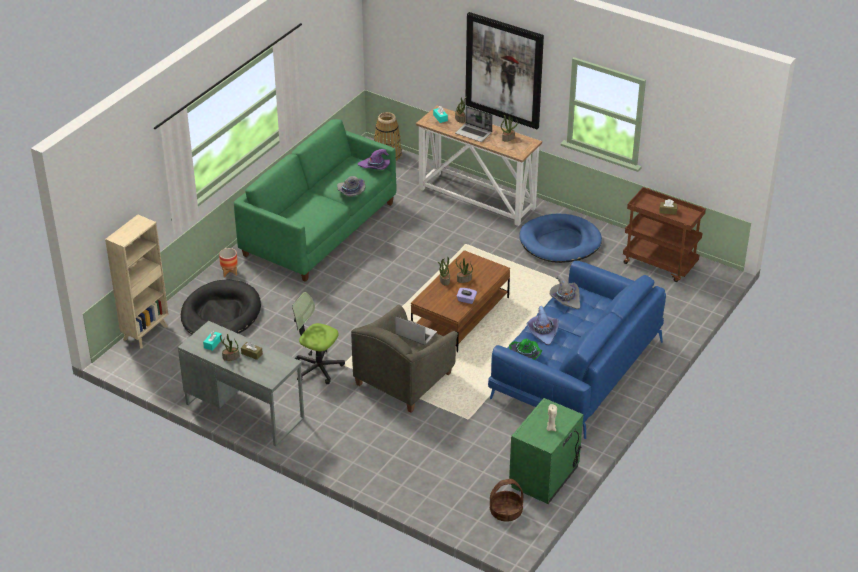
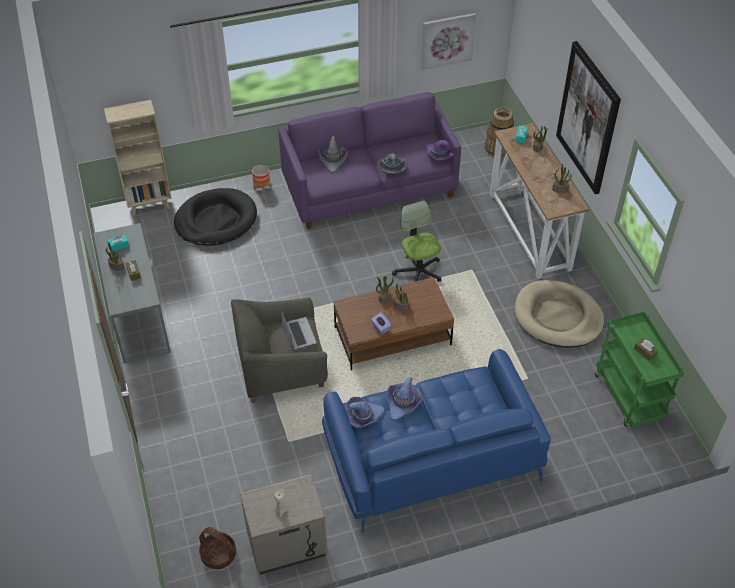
camera: 40 degrees right, 10 degrees up
green sofa [234,119,396,282] -> purple sofa [279,92,461,229]
office chair [292,292,345,384] -> office chair moved to [392,200,441,282]
laptop [455,106,493,142] -> none
green hat [509,339,542,360] -> purple hat [345,397,384,428]
green nightstand [509,398,583,504] -> beige nightstand [240,474,328,575]
blue dog bed [519,214,602,263] -> beige dog bed [514,280,605,348]
grey hat [549,275,580,309] -> grey hat moved to [318,136,348,173]
brown cart [623,187,706,282] -> green cart [595,311,684,427]
none -> picture [421,13,476,70]

